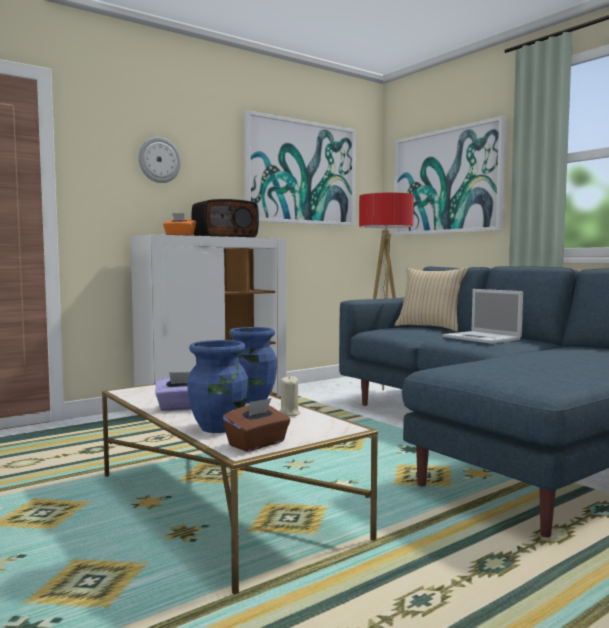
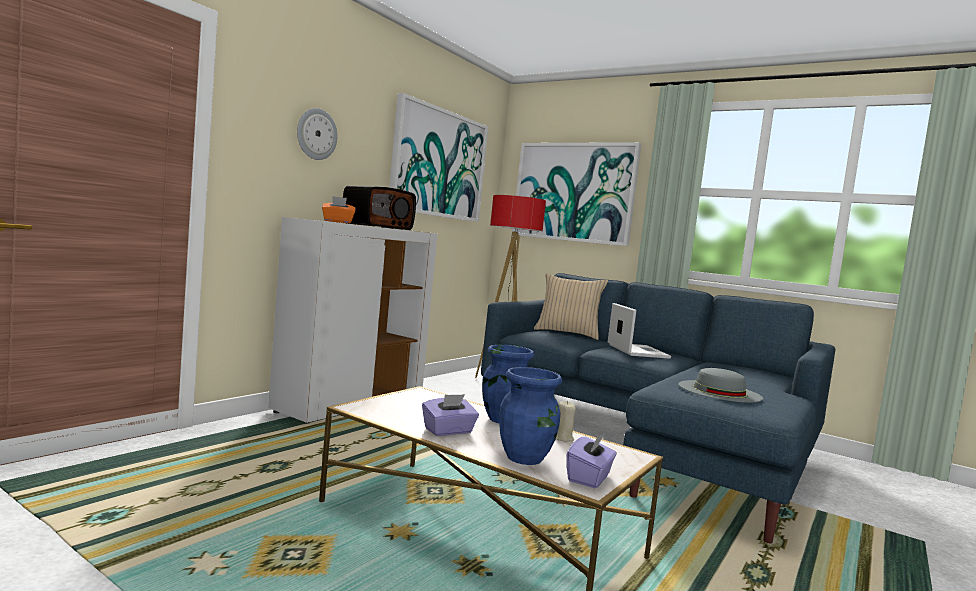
camera: 20 degrees left, 0 degrees up
brown tissue box [223,398,290,452] -> purple tissue box [567,433,617,488]
laptop [443,289,523,344] -> laptop turned 135 degrees counterclockwise [608,303,671,359]
none -> grey hat [678,368,763,402]

